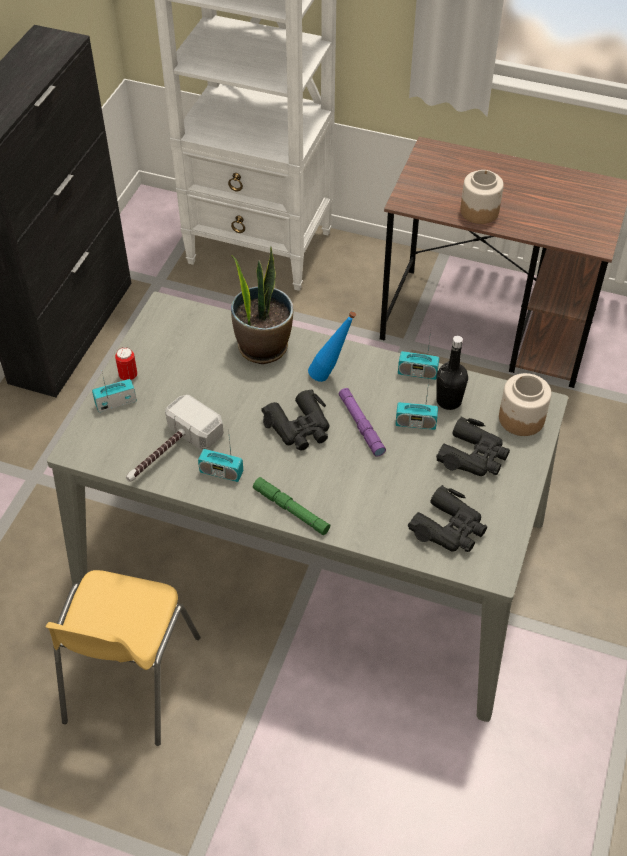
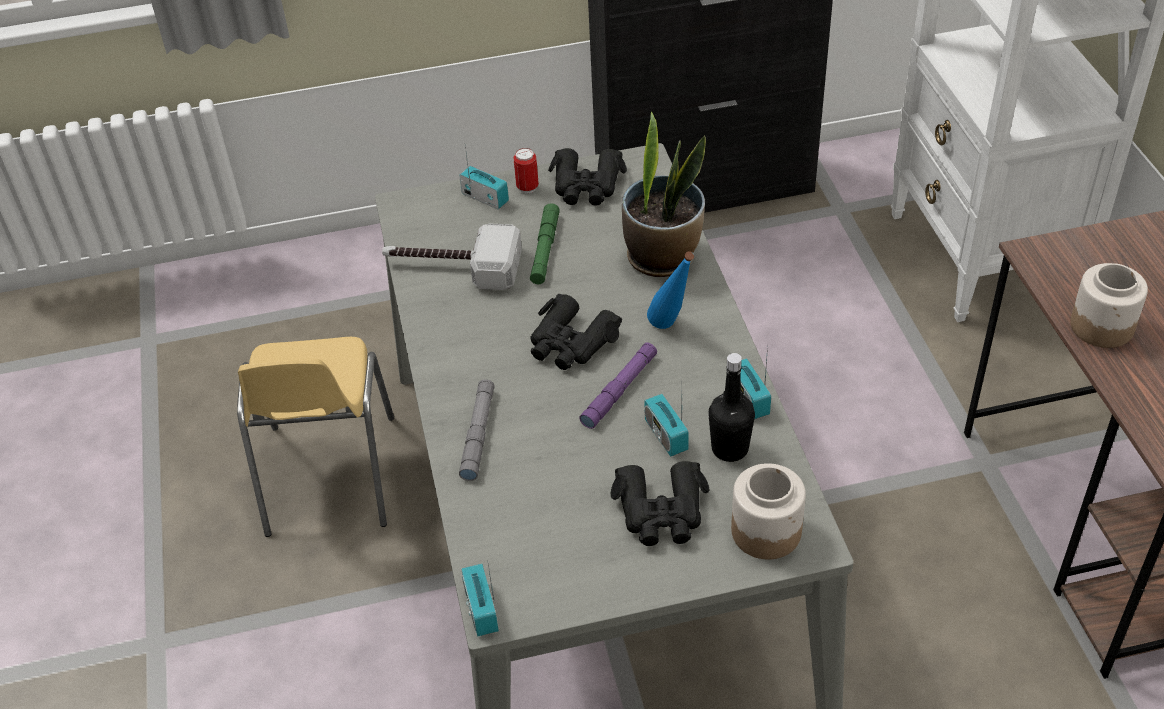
camera: 60 degrees right, 5 degrees down
yellow chair [45,570,200,746] -> yellow chair turned 75 degrees counterclockwise [237,337,394,537]
radio [198,429,243,482] -> radio moved to [462,560,499,636]
green flashlight [253,477,330,535] -> green flashlight moved to [530,204,560,284]
black binoculars [408,485,487,552] -> black binoculars moved to [548,148,627,206]
none -> grey flashlight [459,379,495,481]

